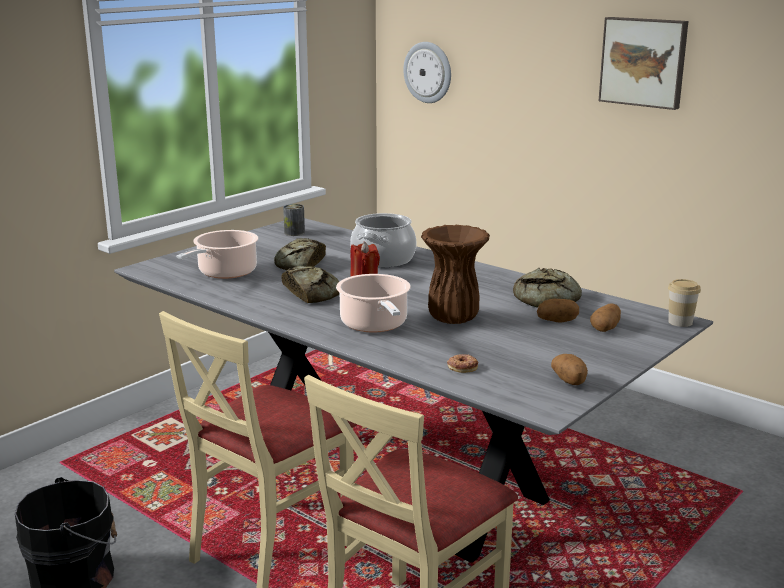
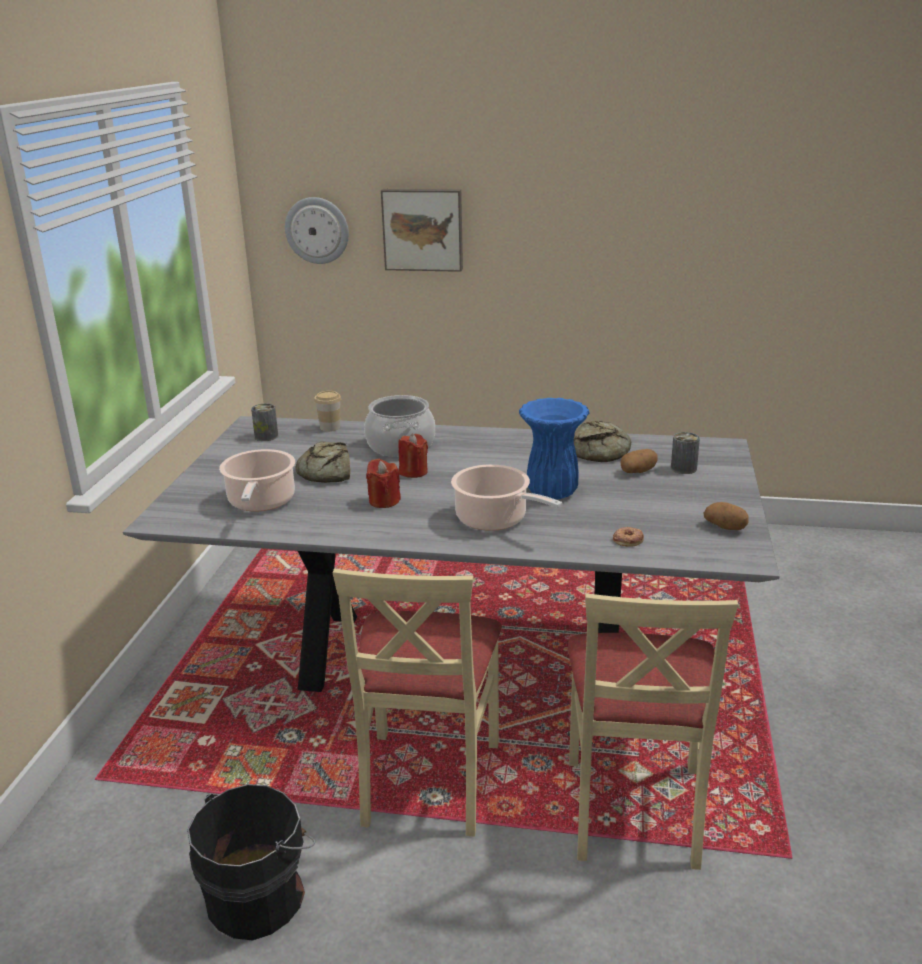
camera: 30 degrees left, 5 degrees up
bread [282,266,340,303] -> red candle [366,459,401,508]
brown vase [421,224,490,324] -> blue vase [519,398,589,500]
potato [590,304,621,332] -> can [671,432,700,474]
picture [599,17,688,110] -> picture moved to [381,189,463,272]
cup [668,279,701,327] -> cup moved to [314,391,341,432]

